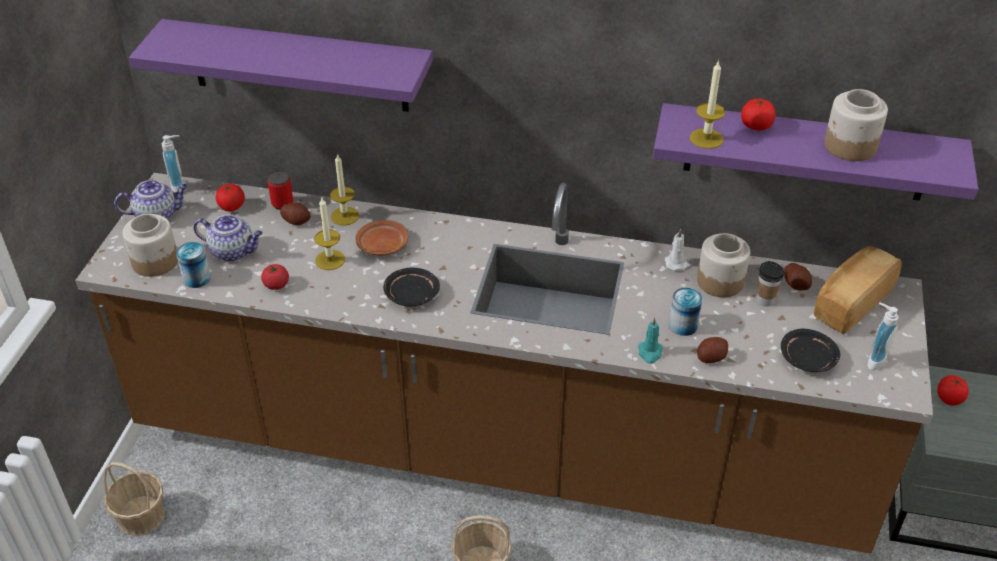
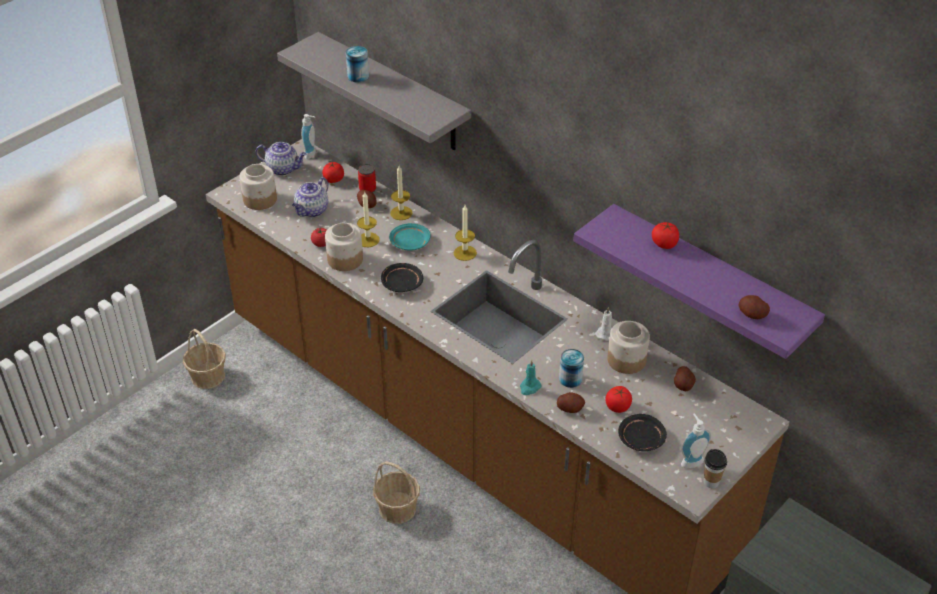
camera: 30 degrees right, 0 degrees up
purple shelf [129,19,433,112] -> grey shelf [277,32,471,150]
can [176,242,211,288] -> can moved to [346,46,369,82]
teapot [193,214,263,262] -> teapot turned 75 degrees clockwise [292,177,328,217]
brown plate [355,220,408,255] -> turquoise plate [389,223,431,251]
candle [690,60,725,149] -> candle moved to [454,205,477,261]
cup [757,261,784,307] -> cup moved to [704,449,727,488]
bread [814,246,902,334] -> none
jar [824,89,888,161] -> jar moved to [325,223,363,271]
tomato [937,375,969,406] -> tomato moved to [606,386,632,413]
none -> potato [739,295,770,319]

